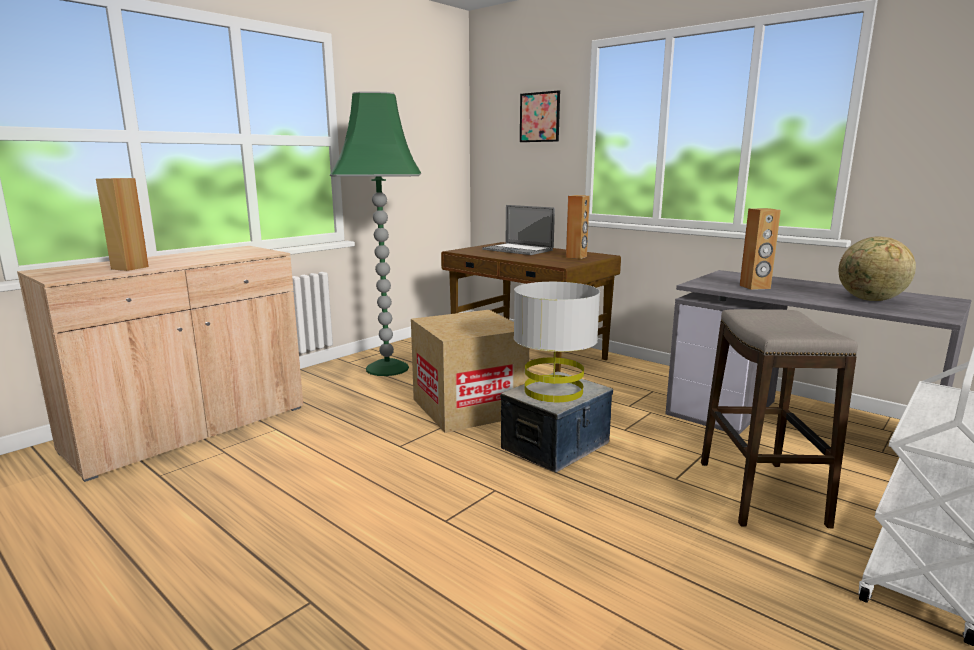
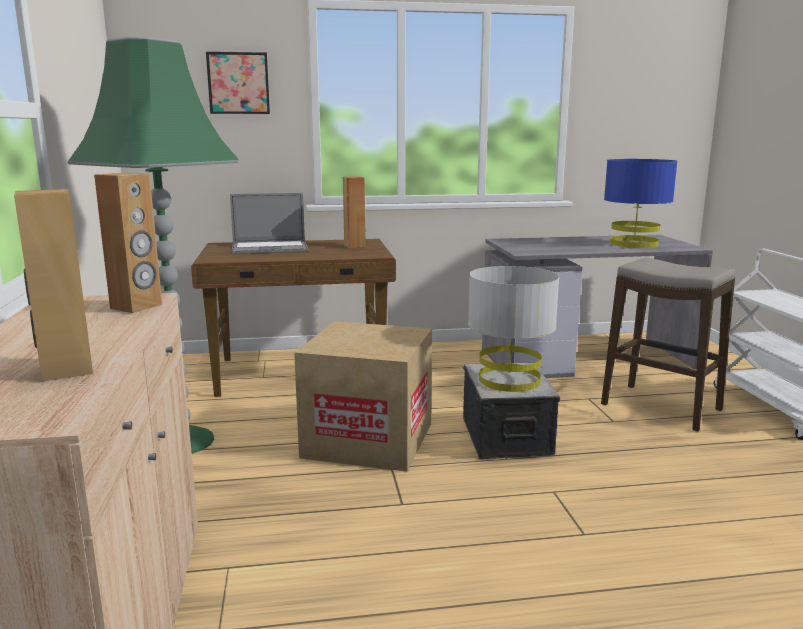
camera: 50 degrees left, 0 degrees up
brown speaker [740,208,781,290] -> brown speaker moved to [94,173,162,313]
globe [839,236,916,301] -> blue table lamp [604,159,678,248]

